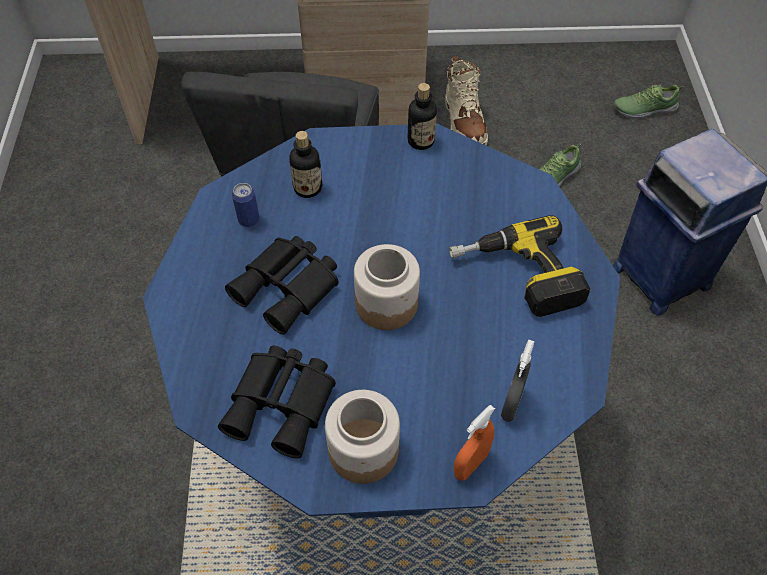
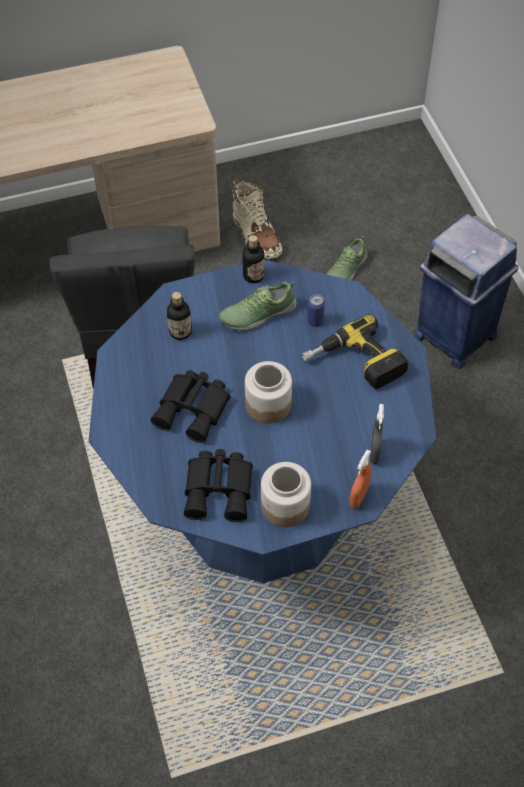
camera: 15 degrees left, 0 degrees up
can [232,183,260,227] -> can moved to [307,294,325,327]
shoe [614,84,683,119] -> shoe moved to [219,282,297,332]

